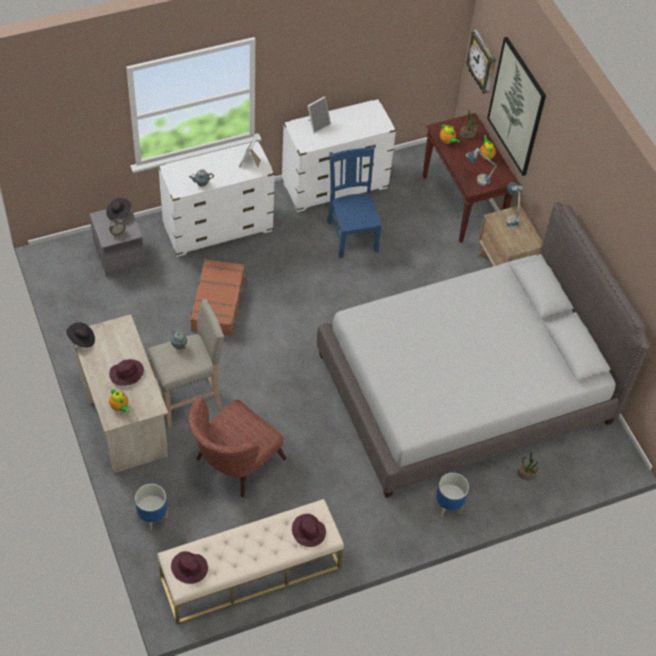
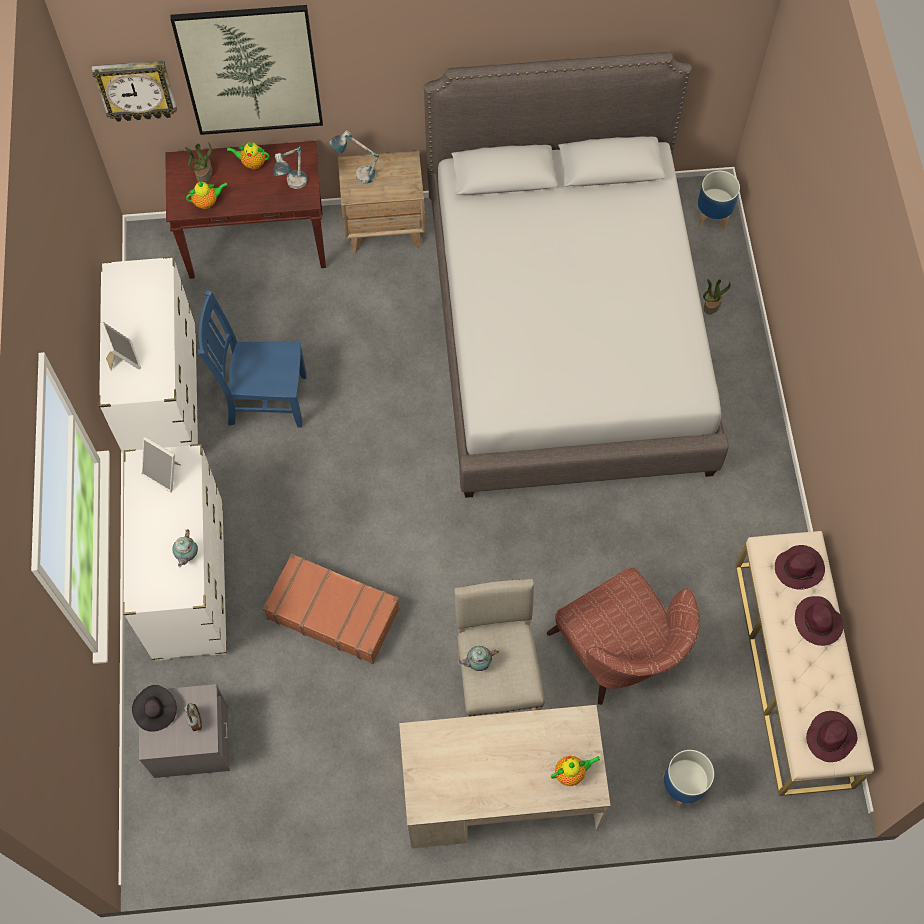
camera: 70 degrees left, 10 degrees up
black hat [66,322,95,348] -> none
purple hat [109,359,144,386] -> purple hat moved to [795,596,844,646]
planter [436,473,469,517] -> planter moved to [698,171,740,229]

